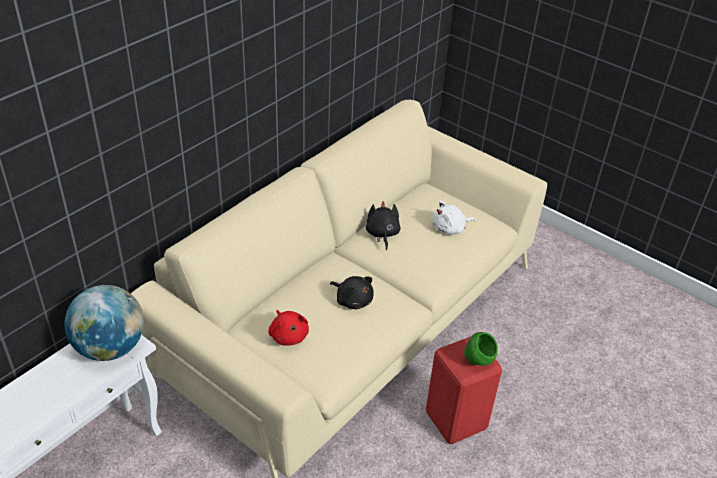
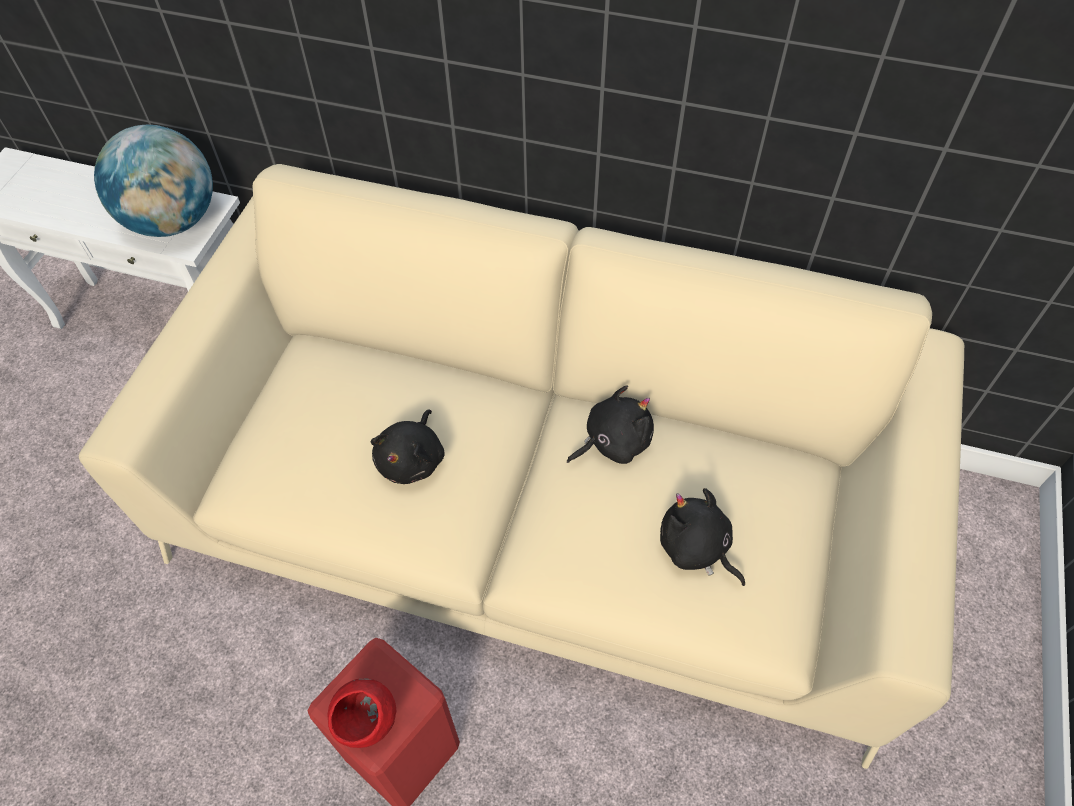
camera: 70 degrees right, 15 degrees up
red plush toy [268,310,309,345] -> none
white plush toy [433,201,475,234] -> black plush toy [660,488,745,586]
green bowl [464,332,498,366] -> red bowl [328,678,396,748]

